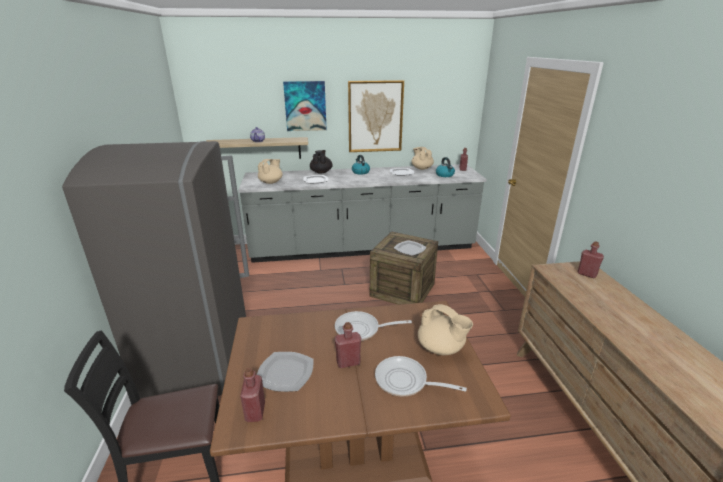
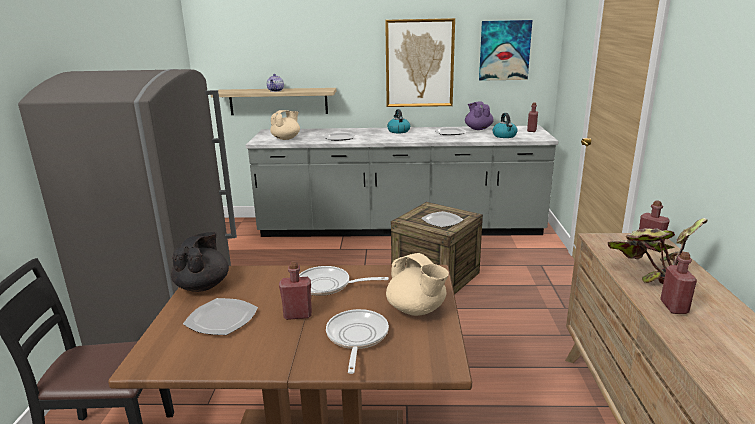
camera: 10 degrees right, 5 degrees down
red bottle [240,368,265,422] -> red bottle moved to [660,252,697,314]
picture [283,81,327,131] -> picture moved to [479,20,532,81]
black teapot [310,150,333,174] -> black teapot moved to [171,232,229,292]
frying pan [375,356,467,397] -> frying pan turned 60 degrees clockwise [326,309,389,374]
beige teapot [411,147,434,170] -> purple teapot [465,101,494,130]
none -> potted plant [608,218,708,284]

